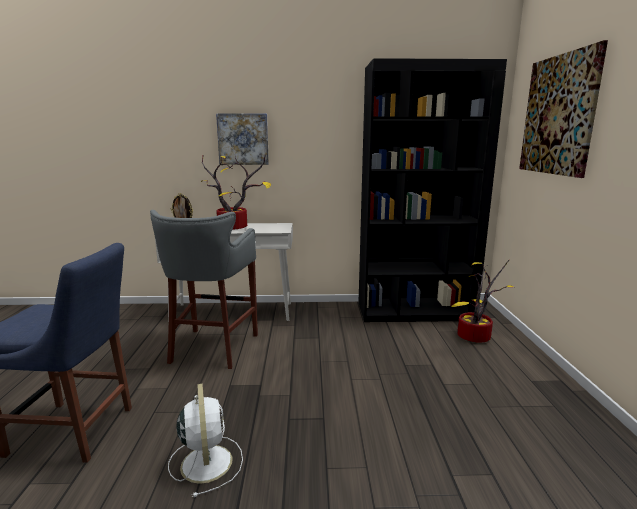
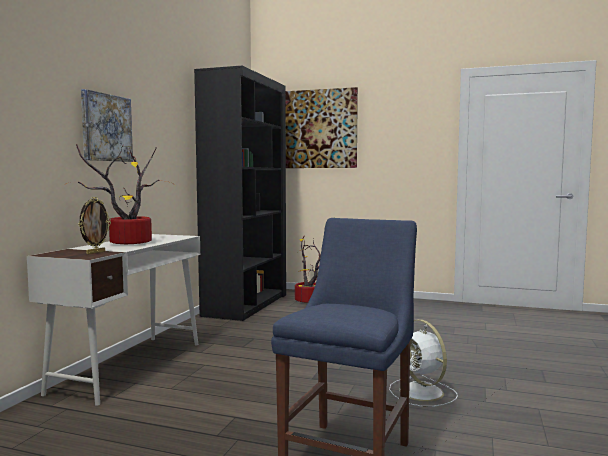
camera: 70 degrees left, 10 degrees down
grey stool [150,210,258,369] -> none
white fan [168,384,243,497] -> white fan turned 120 degrees counterclockwise [389,319,458,407]

